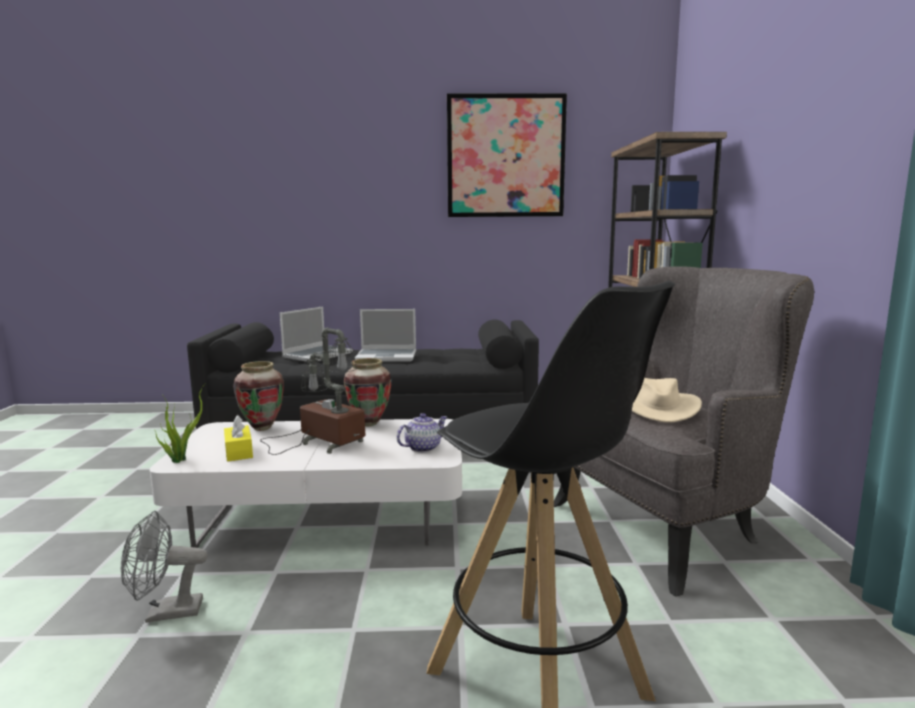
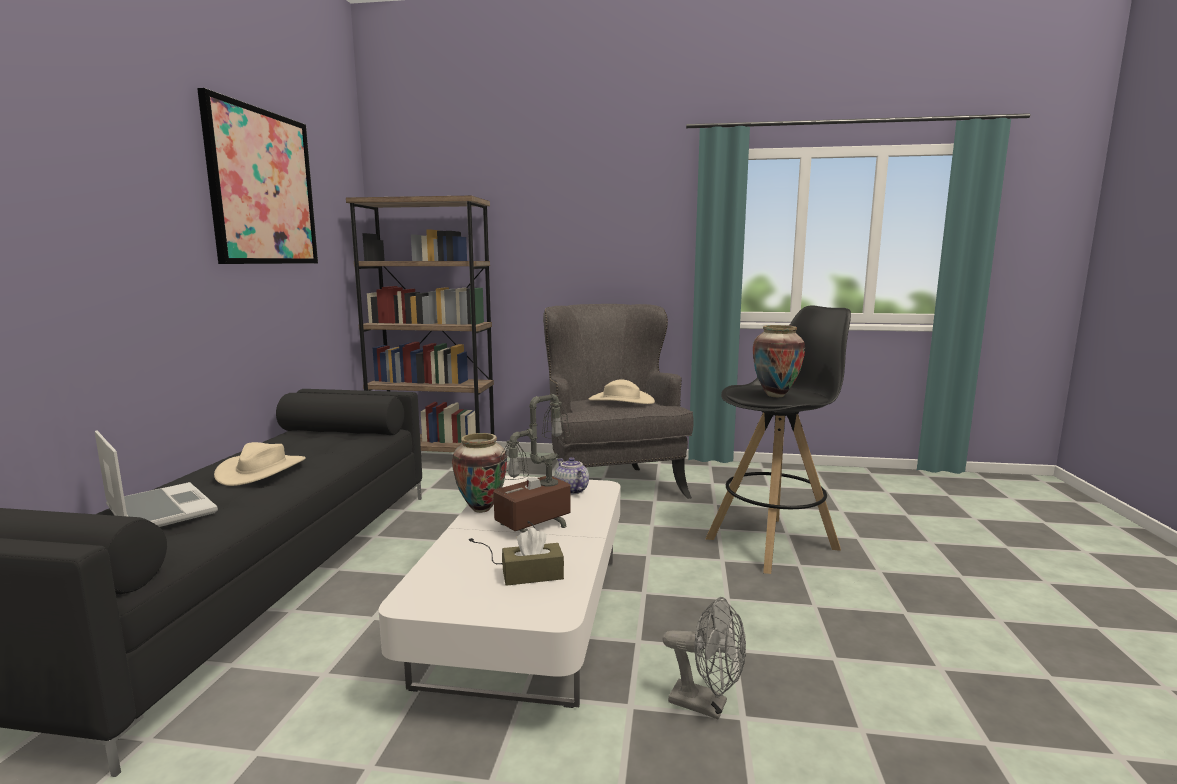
camera: 80 degrees left, 0 degrees up
grey fan [121,511,208,623] -> grey fan turned 60 degrees counterclockwise [663,597,746,720]
potted plant [154,382,207,463] -> none
yellow tissue box [224,415,253,462] -> brown tissue box [502,528,564,586]
vase [233,361,284,431] -> vase moved to [753,325,805,397]
laptop [355,309,416,362] -> beige hat [214,442,306,486]

